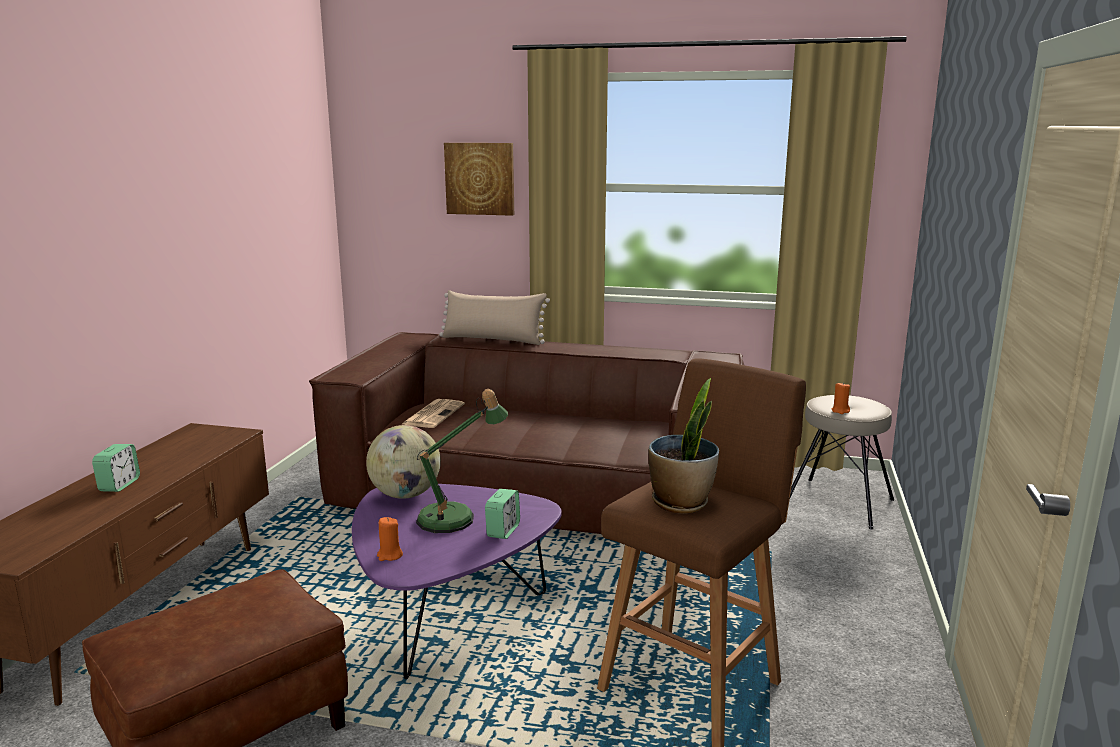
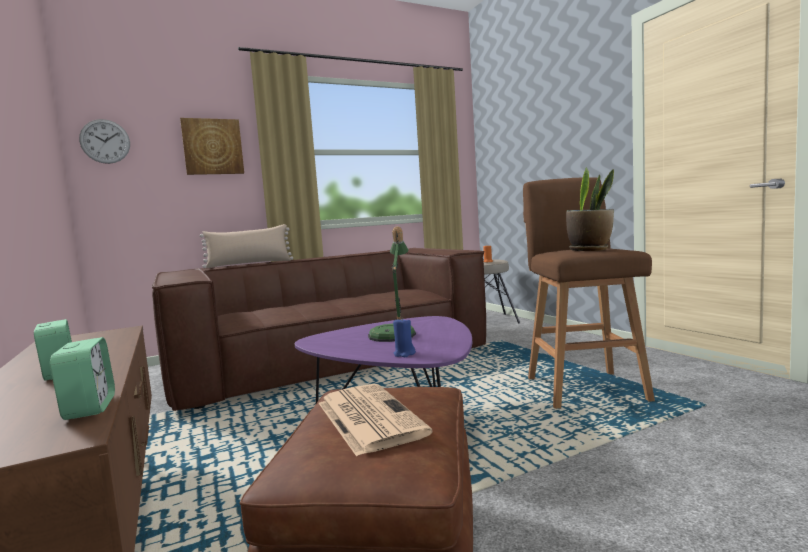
camera: 40 degrees left, 10 degrees down
globe [366,425,441,499] -> none
orange candle [377,517,403,561] -> blue candle [393,318,416,357]
newspaper [402,399,465,428] -> newspaper moved to [319,384,433,457]
alarm clock [485,489,520,539] -> alarm clock moved to [50,337,115,420]
none -> wall clock [79,119,130,164]

